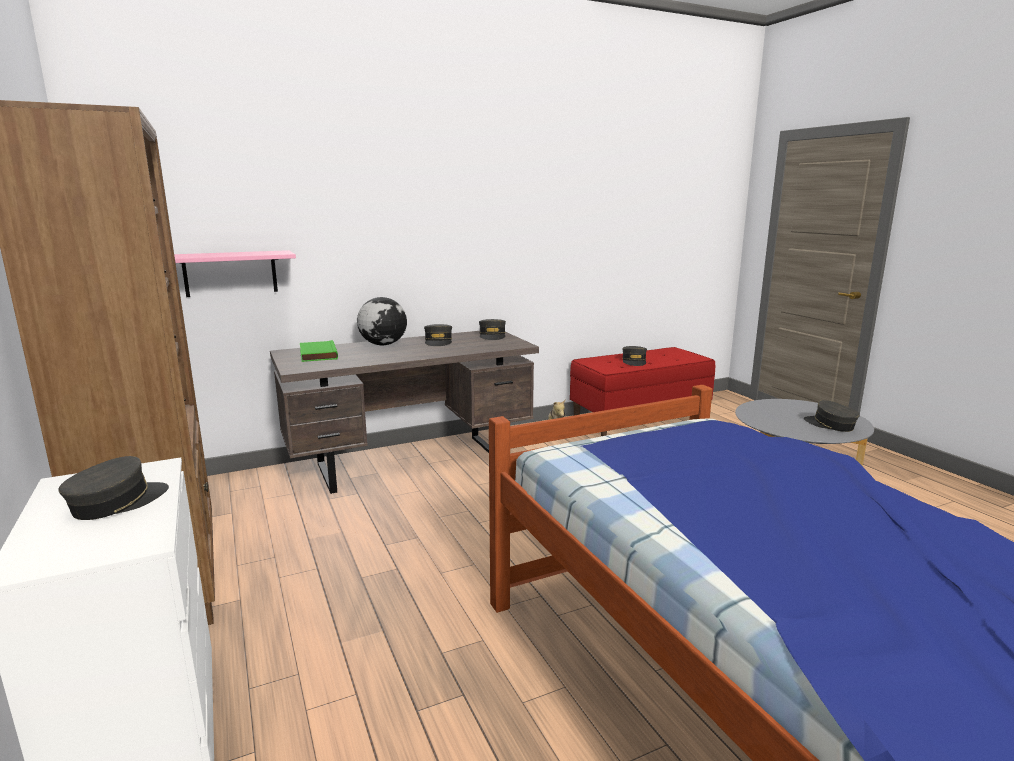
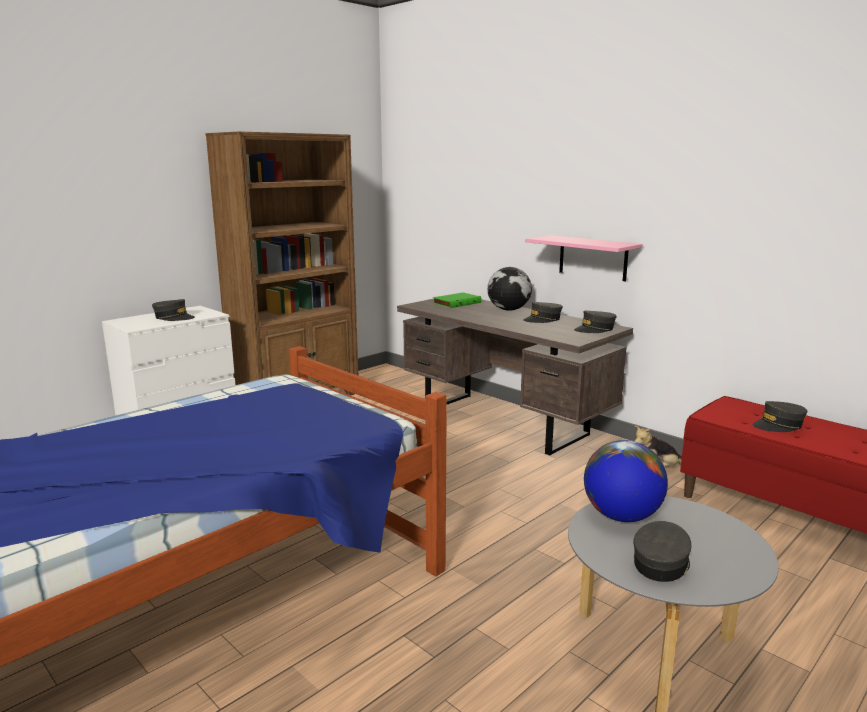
camera: 70 degrees right, 0 degrees up
pink shelf [174,250,296,297] -> pink shelf moved to [525,235,642,281]
none -> globe [584,440,668,522]

